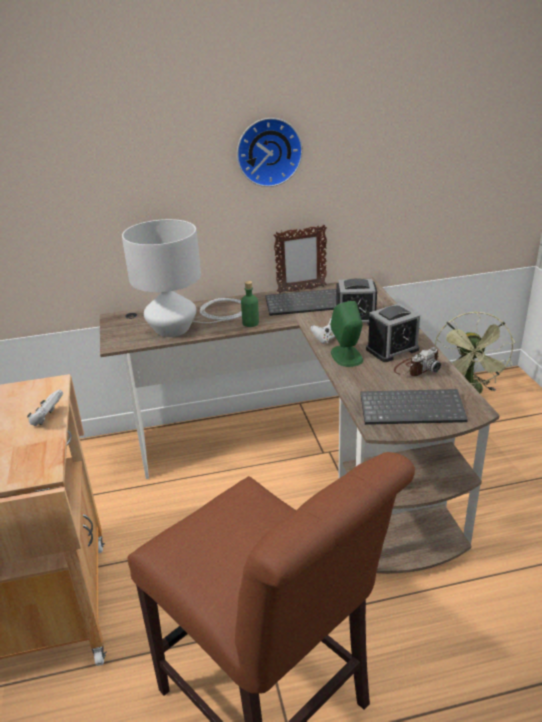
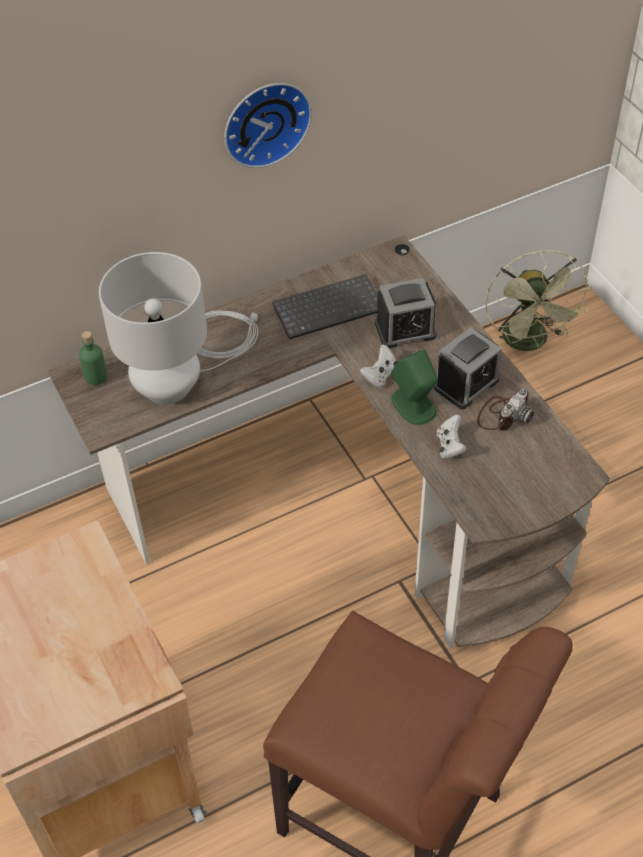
camera: 15 degrees left, 20 degrees up
white game controller [27,389,63,426] -> white game controller moved to [437,415,467,459]
green bottle [241,281,259,327] -> green bottle moved to [79,331,107,385]
picture frame [273,225,327,293] -> none
keyboard [360,389,468,425] -> none

